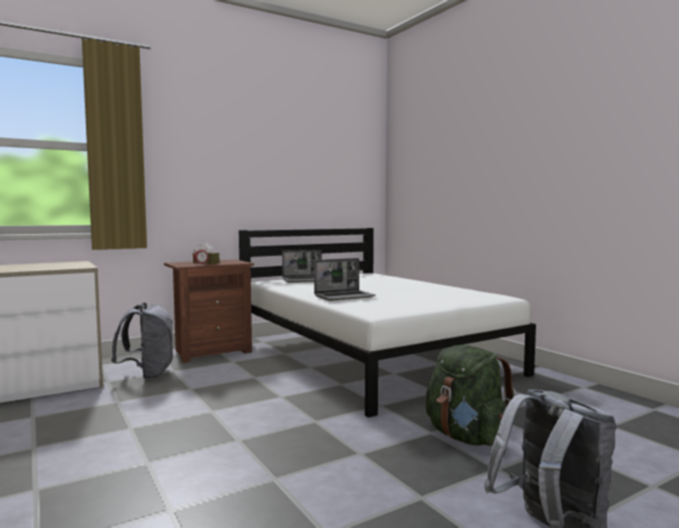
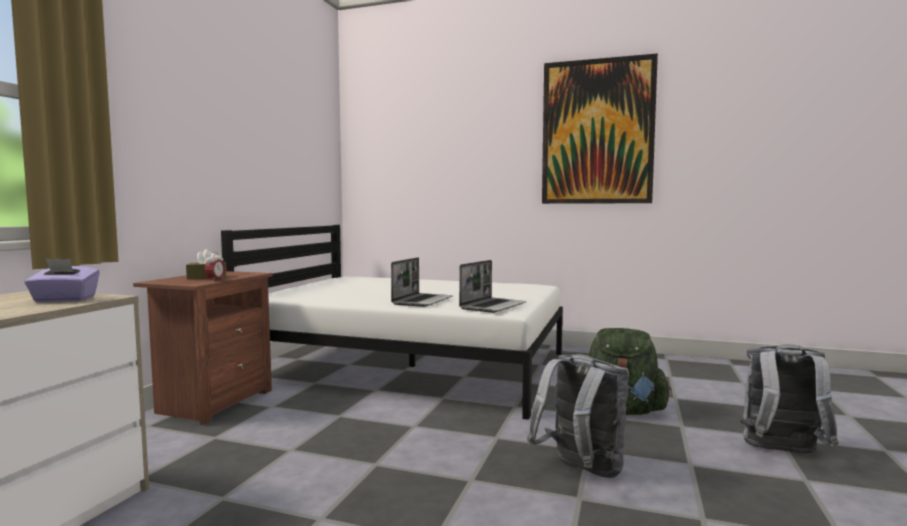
camera: 40 degrees left, 0 degrees up
grey backpack [111,303,173,380] -> grey backpack moved to [527,354,629,478]
laptop [282,250,322,283] -> laptop moved to [459,260,526,313]
none -> purple tissue box [24,259,100,302]
none -> picture [542,53,658,204]

